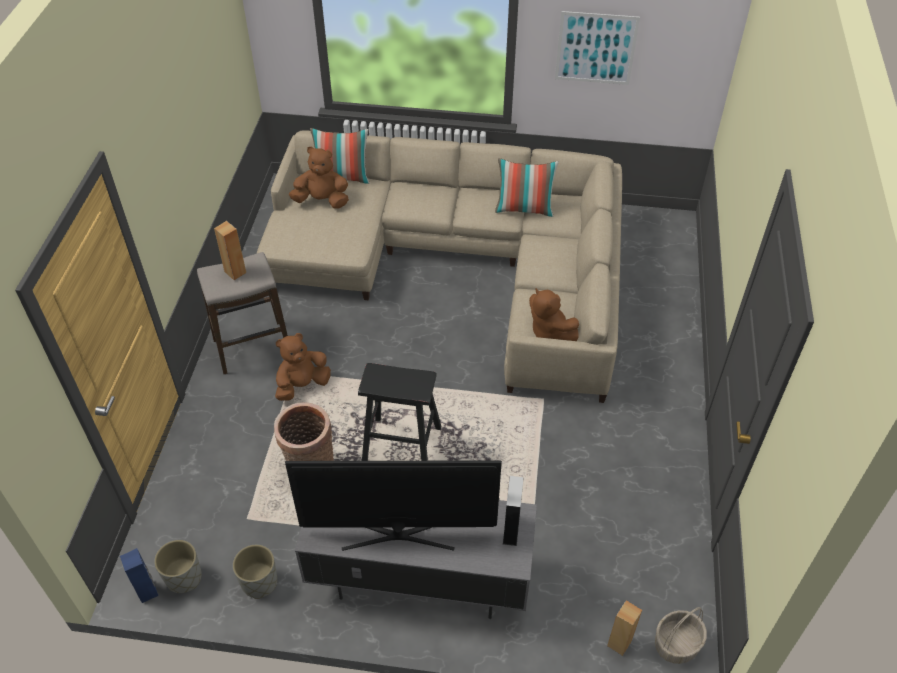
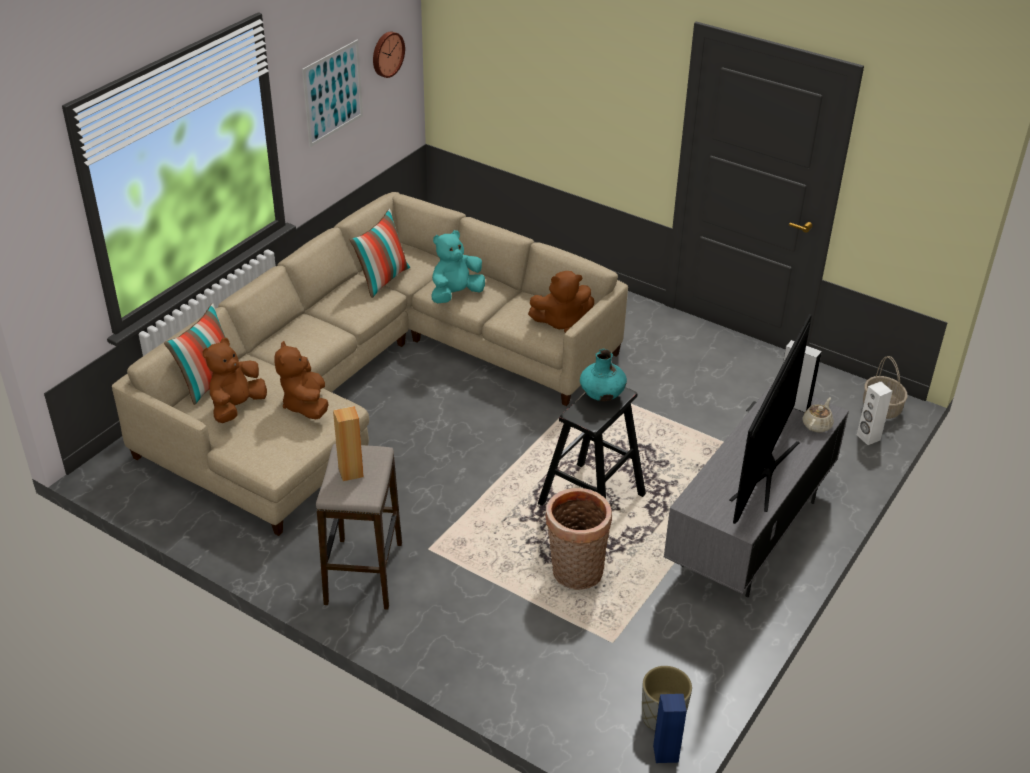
camera: 65 degrees left, 10 degrees down
grey planter [233,545,277,599] -> none
brown plush toy [275,333,331,401] -> brown plush toy moved to [274,341,329,419]
brown speaker [607,600,642,656] -> white speaker [857,382,892,445]
none -> wall clock [373,31,405,78]
none -> turquoise plush toy [431,230,485,303]
none -> turquoise vase [580,349,627,401]
none -> beige teapot [802,397,834,432]

